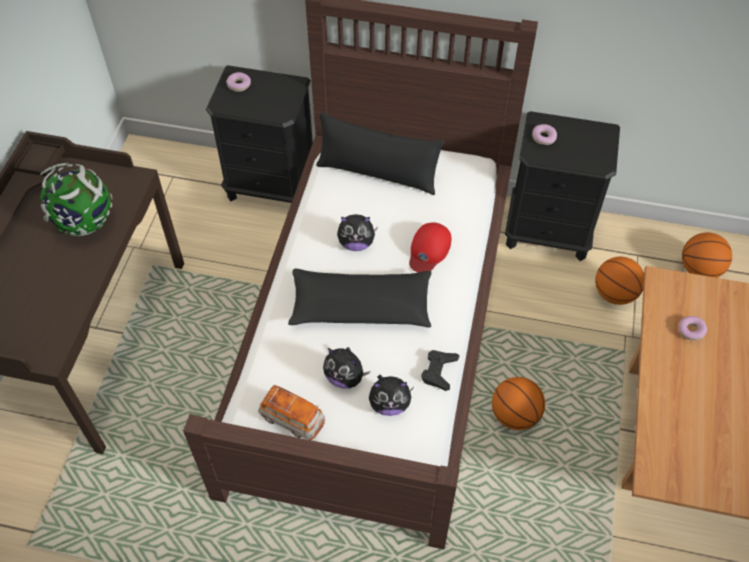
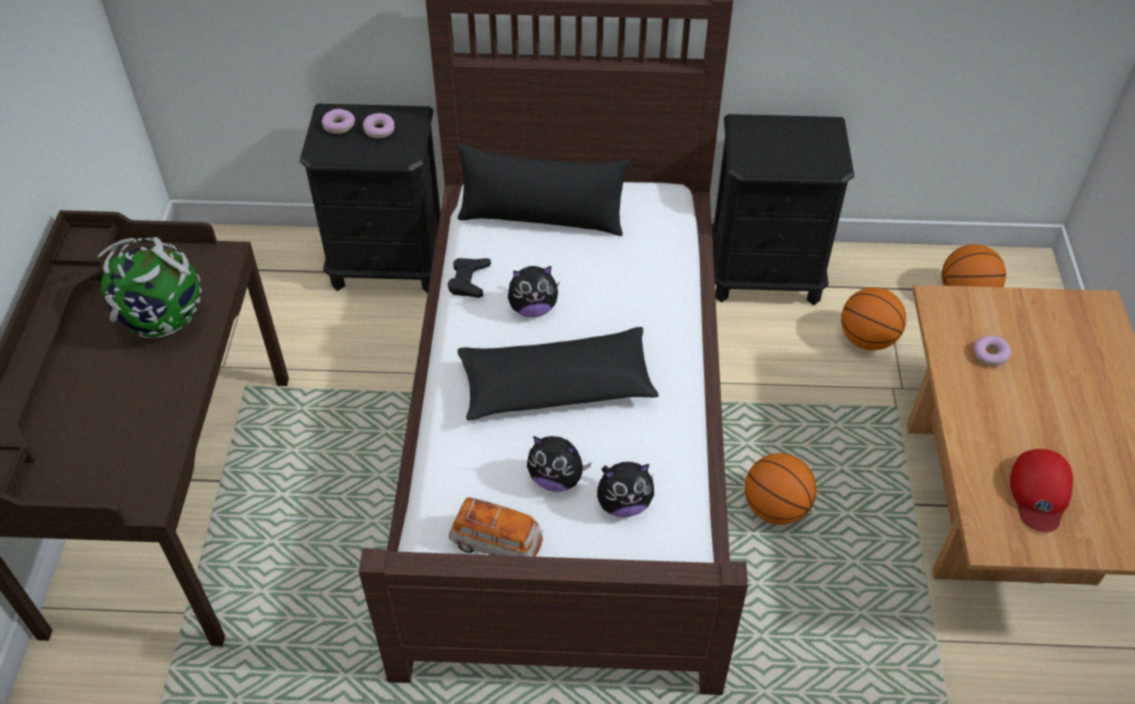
camera: 10 degrees left, 5 degrees down
red cap [409,223,451,272] -> red cap moved to [1010,449,1073,532]
black game controller [421,350,460,391] -> black game controller moved to [448,258,491,298]
donut [532,124,557,145] -> donut moved to [363,113,395,138]

